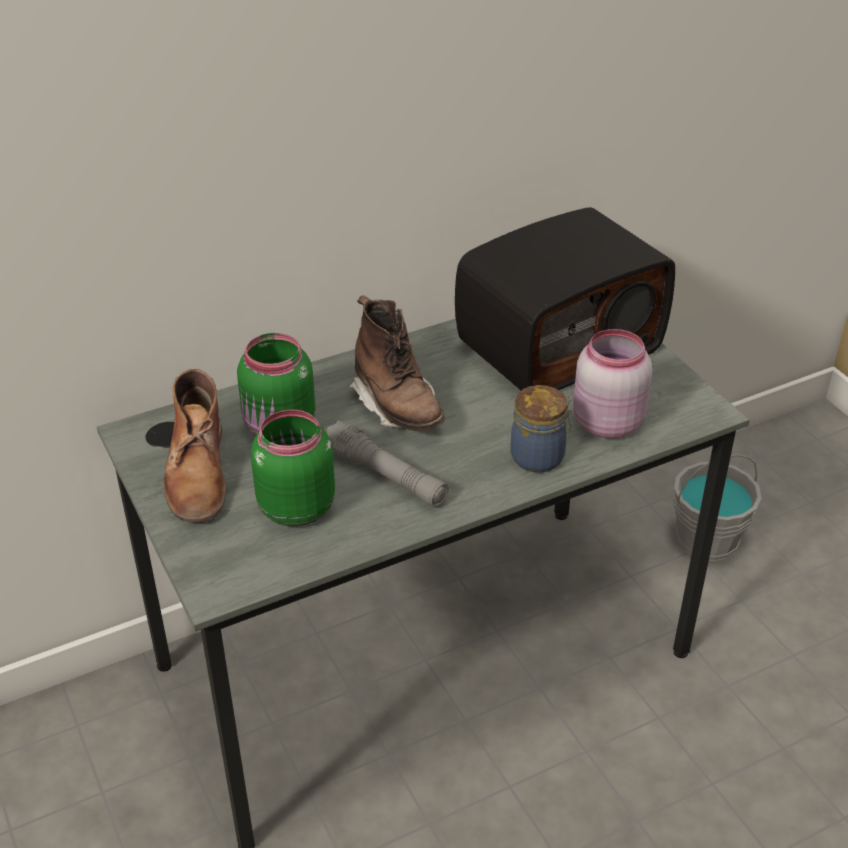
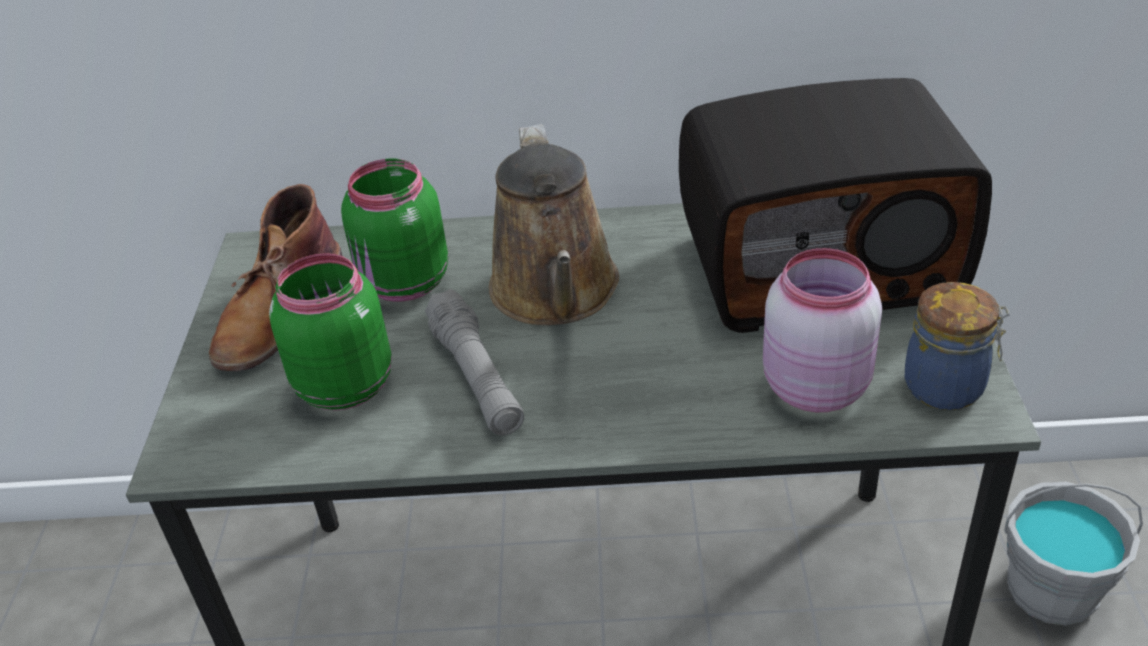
camera: 30 degrees right, 0 degrees up
brown boot [349,295,445,431] -> brown watering can [489,124,619,325]
jar [511,385,572,473] -> jar moved to [905,282,1009,410]

